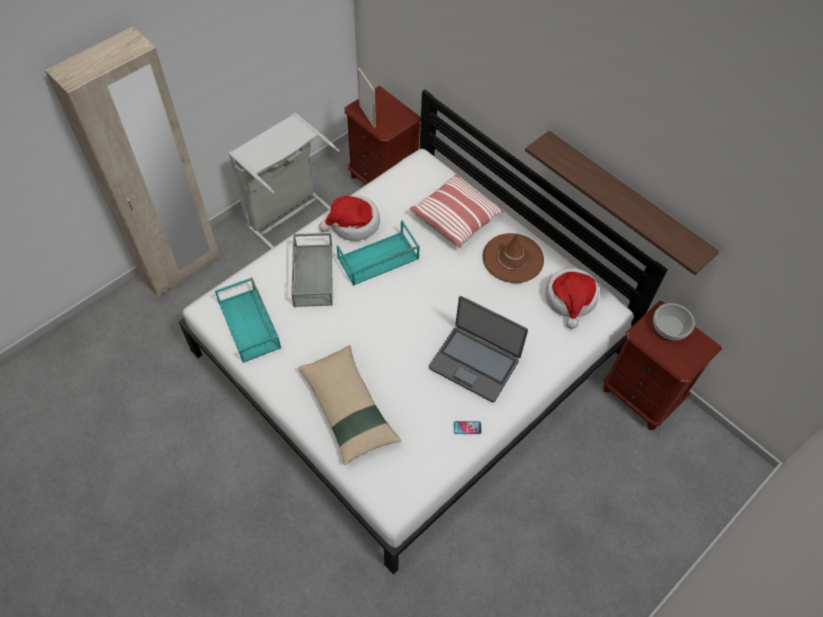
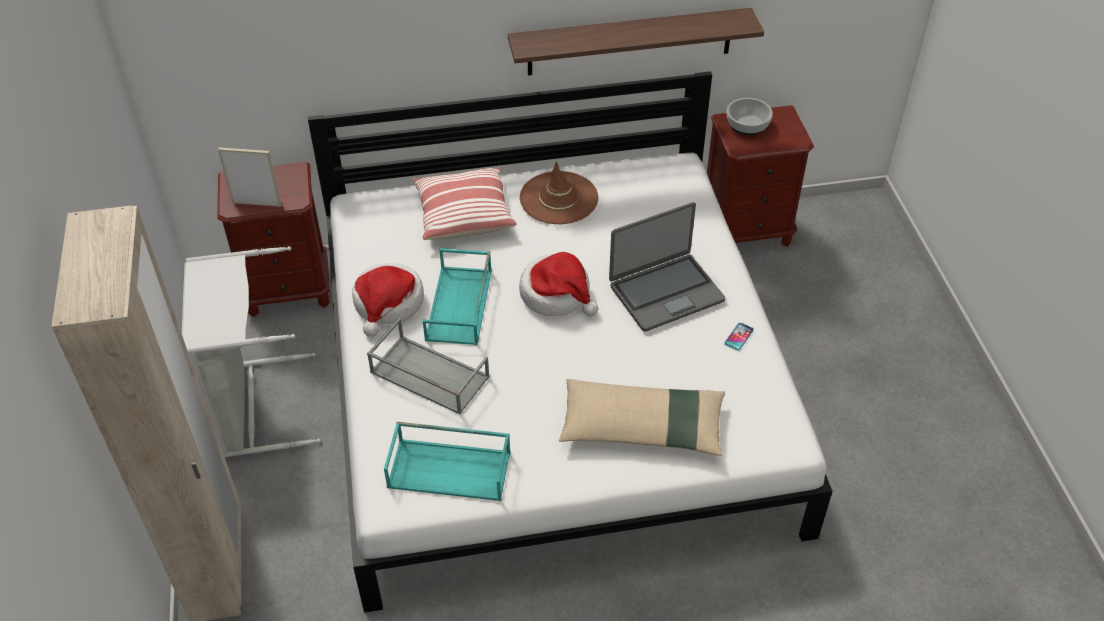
camera: 55 degrees left, 10 degrees down
hat [545,268,599,329] -> hat moved to [519,252,598,316]

